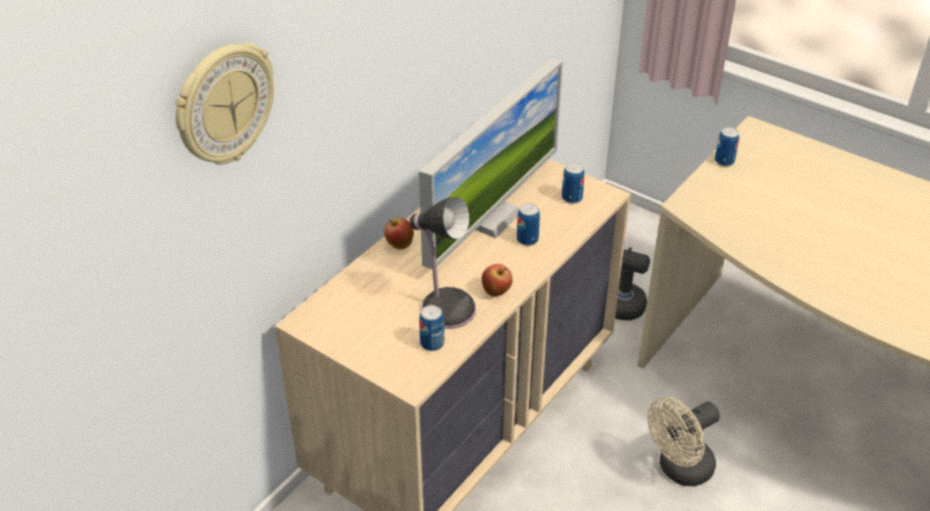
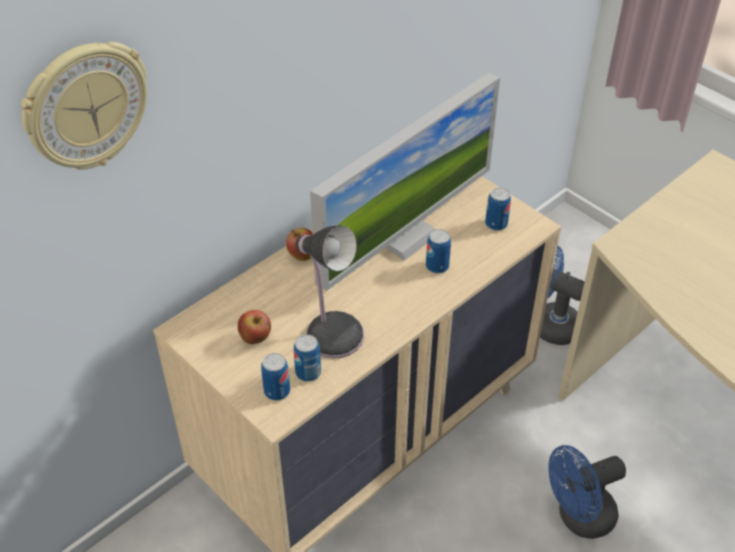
camera: 10 degrees right, 5 degrees up
apple [482,264,513,296] -> apple moved to [238,310,271,344]
beige fan [648,396,720,486] -> blue fan [548,445,626,539]
can [715,127,739,166] -> can moved to [261,353,290,401]

